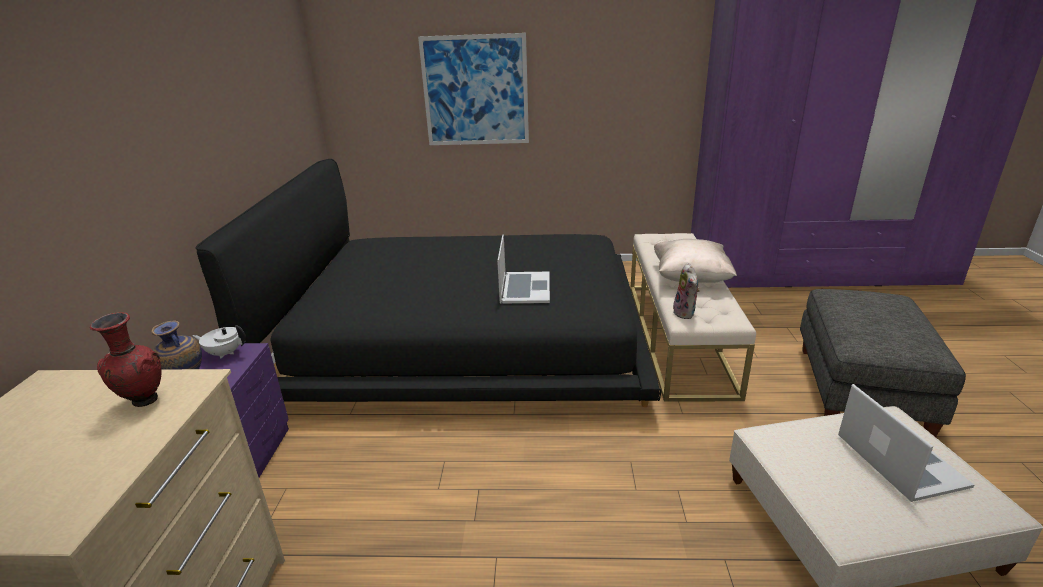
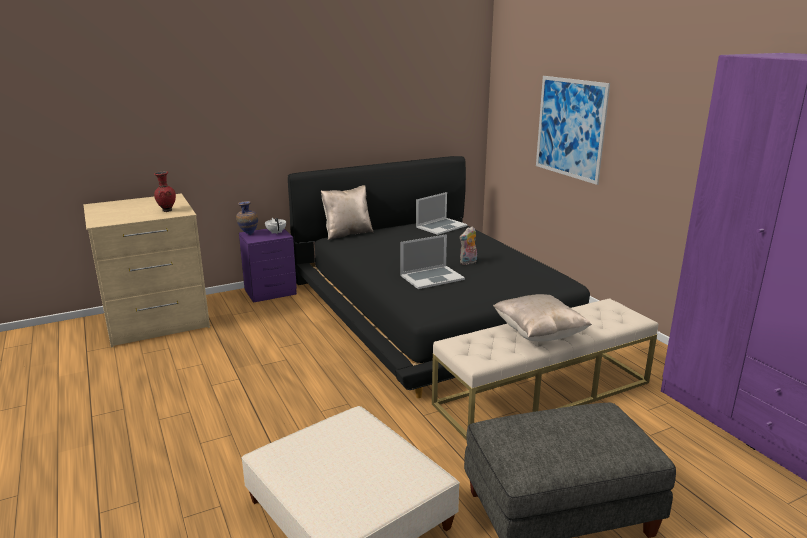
camera: 60 degrees right, 5 degrees down
plush toy [673,263,700,319] -> plush toy moved to [459,226,477,265]
laptop [838,384,974,502] -> laptop moved to [416,192,468,235]
none -> beige pillow [321,185,374,240]

